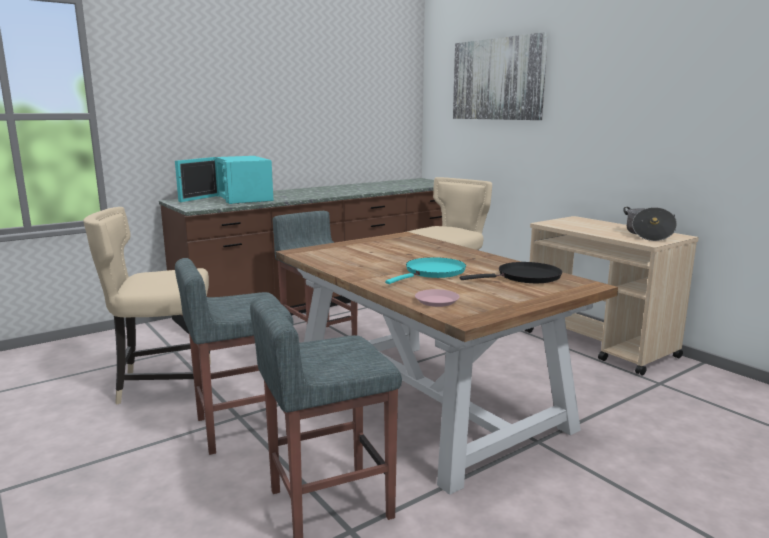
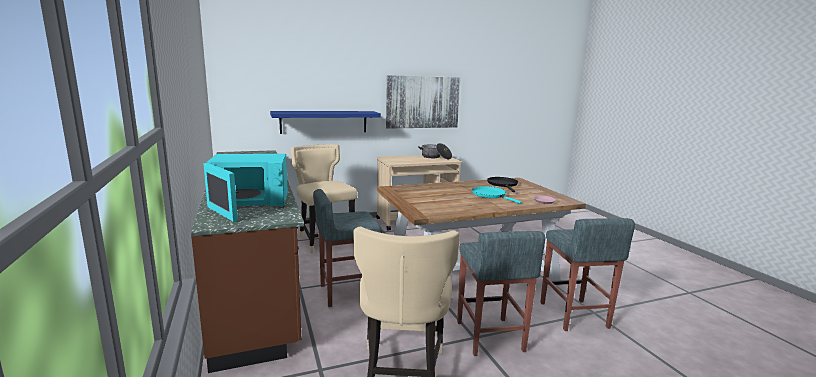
camera: 75 degrees left, 0 degrees up
picture [453,32,548,120] -> picture moved to [386,75,461,128]
none -> blue shelf [270,111,381,134]

